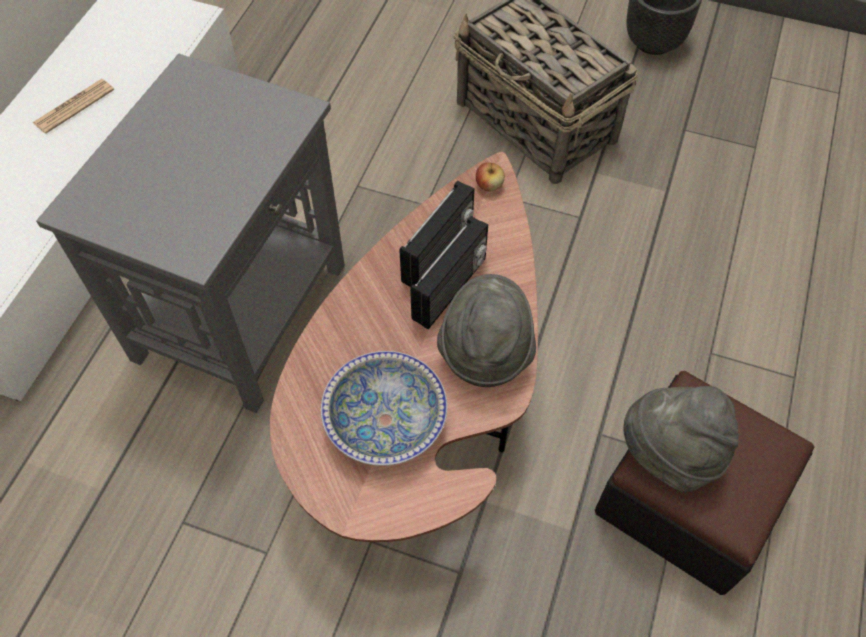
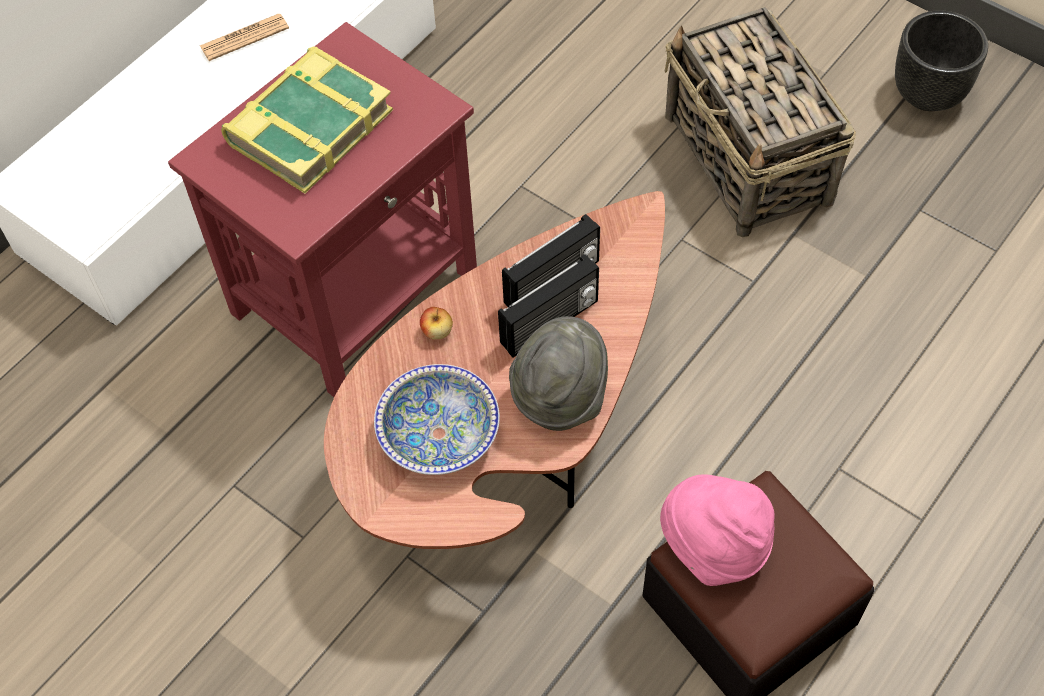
camera: 20 degrees right, 0 degrees up
grey side table [36,53,345,413] -> red side table [168,22,477,397]
apple [476,163,505,192] -> apple moved to [420,307,453,339]
grey hat [623,386,739,493] -> pink hat [660,474,775,586]
none -> book [221,47,393,193]

